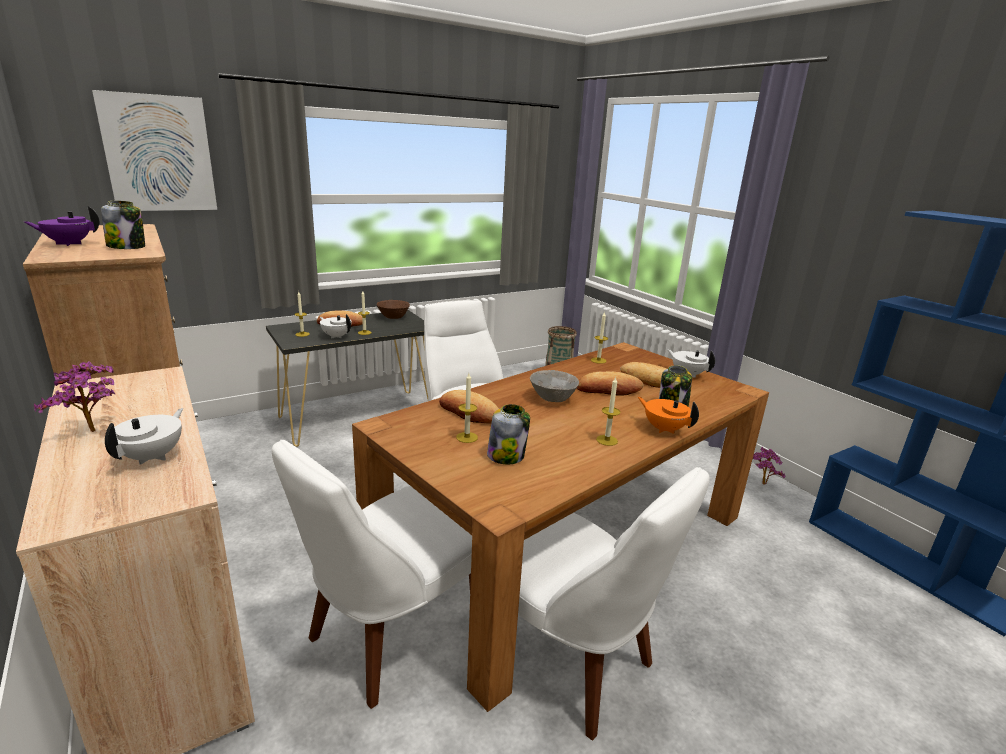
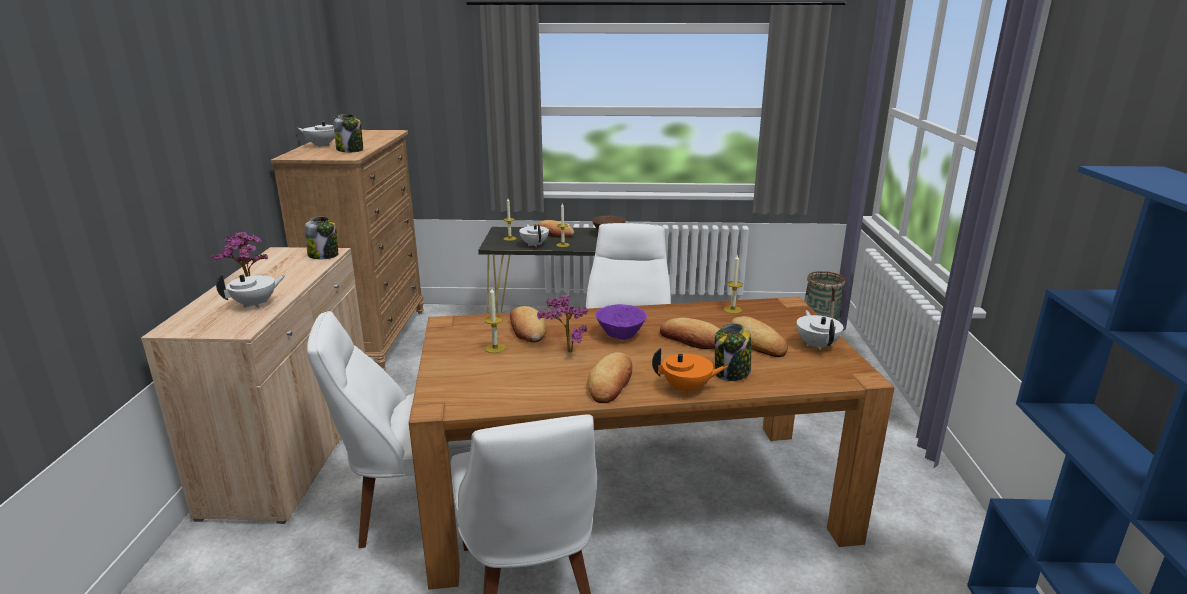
camera: 35 degrees right, 0 degrees up
purple teapot [24,206,99,246] -> white teapot [298,118,336,147]
picture [92,90,217,211] -> none
jar [487,404,530,464] -> jar moved to [305,217,338,259]
grey bowl [530,370,579,402] -> purple bowl [596,304,647,340]
candle [596,377,620,446] -> bread [587,352,632,403]
orange teapot [638,397,699,434] -> orange teapot turned 105 degrees clockwise [652,348,728,395]
potted plant [753,447,785,485] -> potted plant moved to [537,295,588,352]

